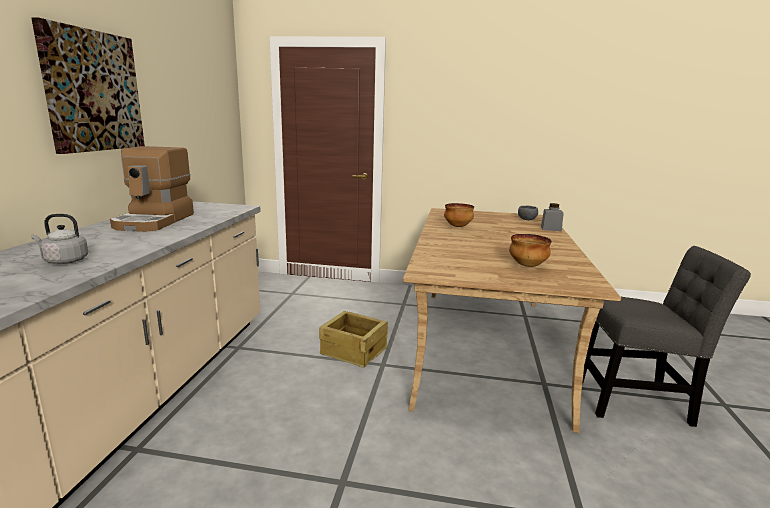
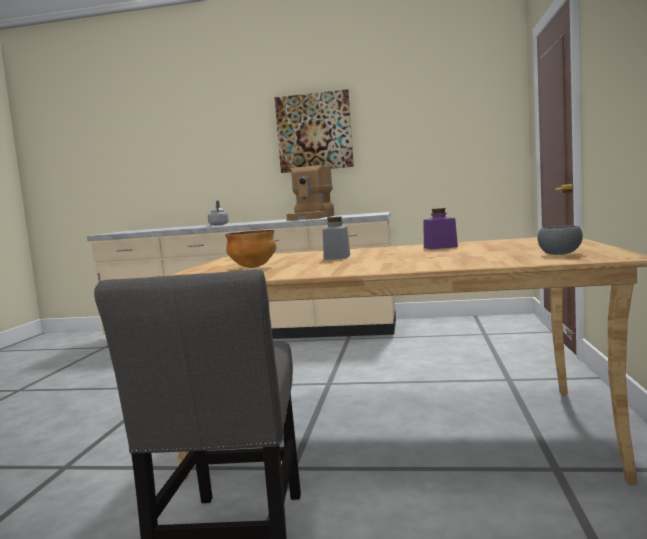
camera: 90 degrees right, 10 degrees down
coffee machine [110,146,194,232] -> coffee machine turned 75 degrees counterclockwise [287,165,334,221]
crate [319,311,388,368] -> none
bowl [444,203,474,227] -> purple jar [424,208,458,250]
grey jar [541,203,564,231] -> grey jar moved to [323,217,350,260]

